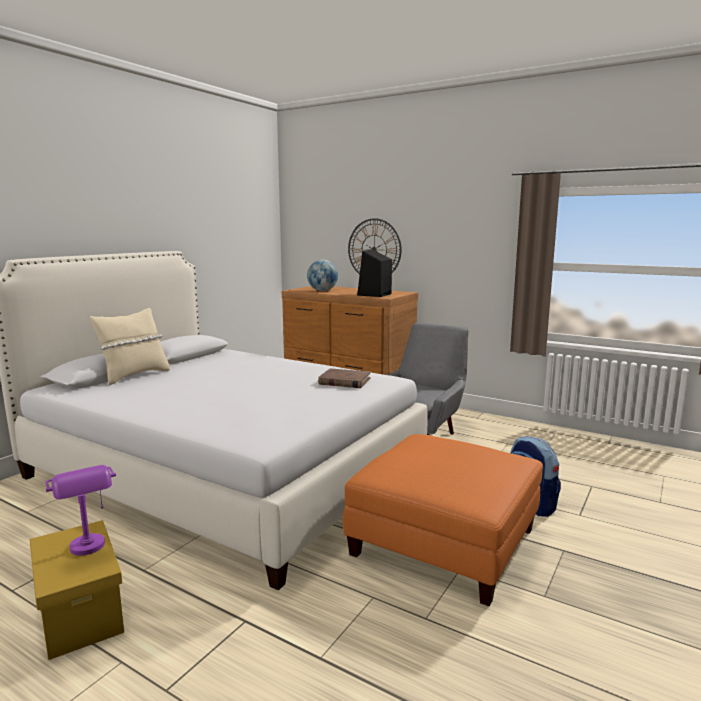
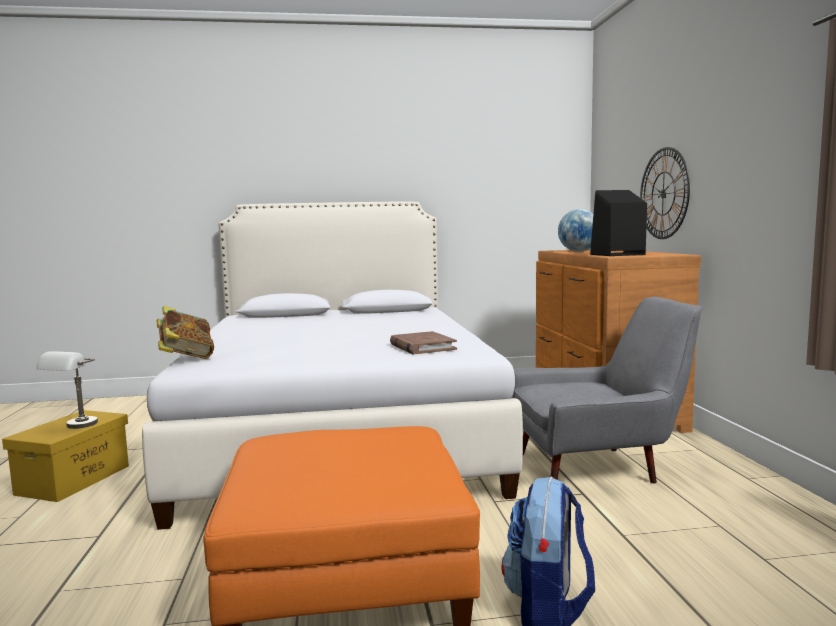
camera: 50 degrees right, 5 degrees down
purple table lamp [46,465,116,556] -> grey table lamp [36,351,98,429]
beige pillow [90,308,170,385] -> none
none -> book [157,306,214,359]

